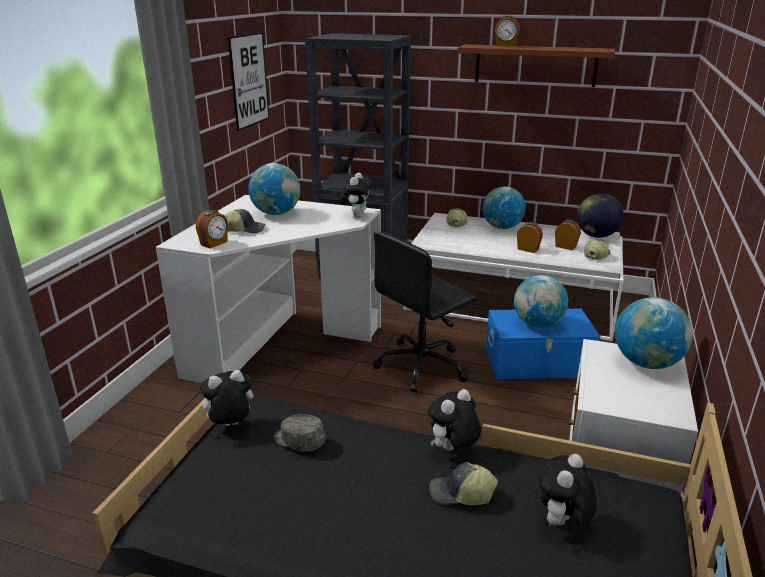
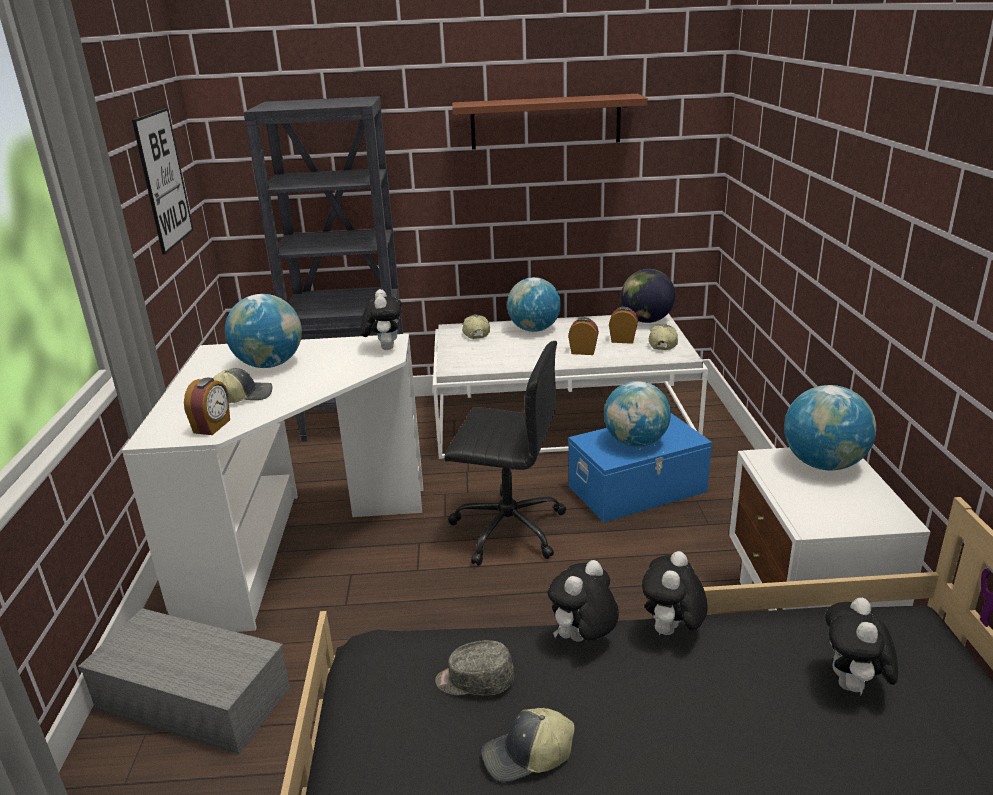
camera: 20 degrees left, 0 degrees up
plush toy [197,370,253,426] -> plush toy moved to [548,560,619,642]
black office chair [372,232,476,393] -> black office chair turned 105 degrees counterclockwise [444,341,566,566]
cap [430,462,498,505] -> cap moved to [482,708,575,782]
alarm clock [495,16,520,47] -> none
none -> grey storage box [78,608,290,754]

